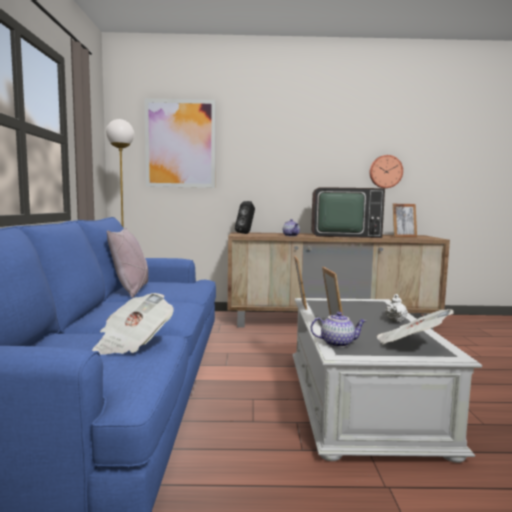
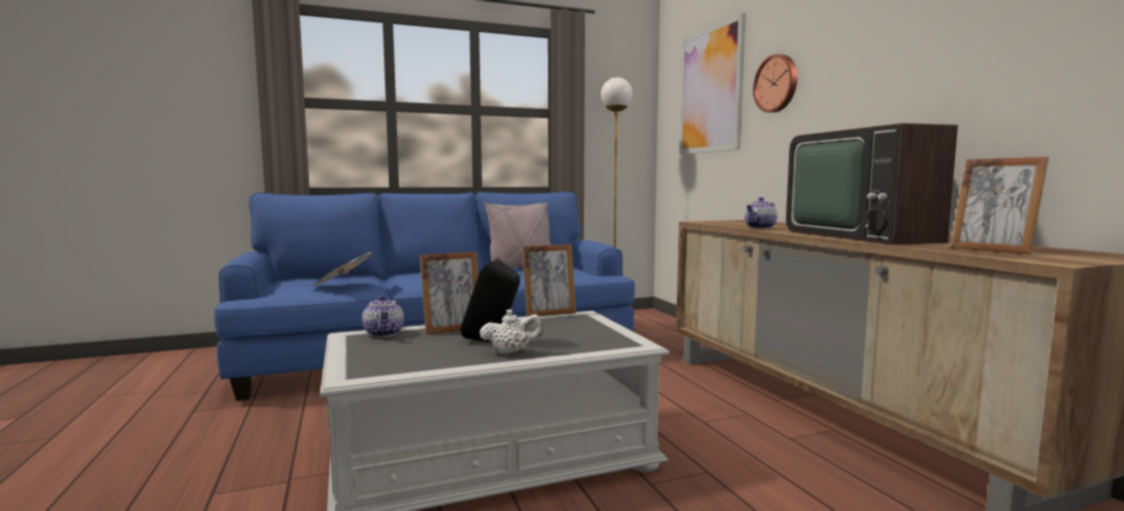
camera: 70 degrees right, 0 degrees up
black speaker [235,201,255,234] -> black speaker moved to [460,259,520,342]
wall clock [370,155,403,188] -> wall clock moved to [753,54,797,113]
newspaper [377,309,454,345] -> none

